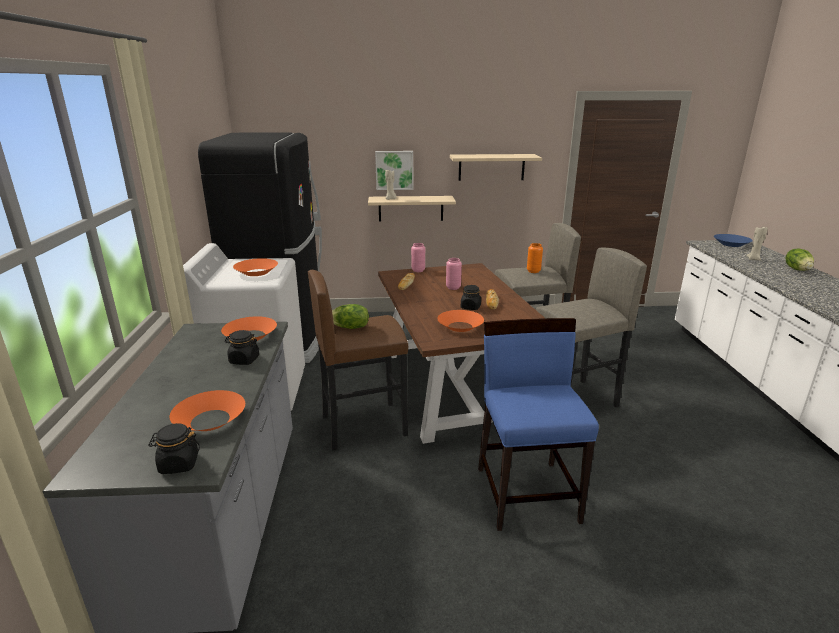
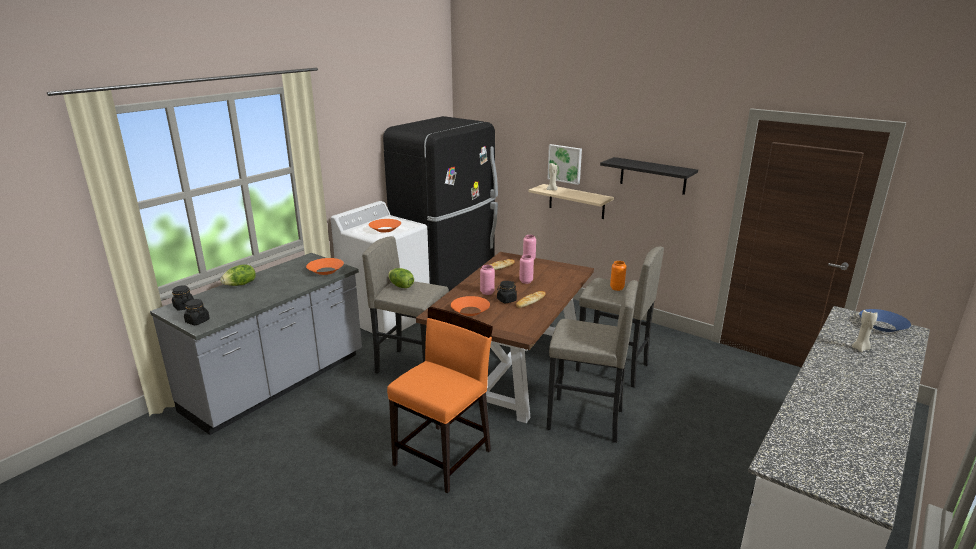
camera: 40 degrees right, 0 degrees up
orange bowl [169,390,245,431] -> none
black jar [225,330,259,365] -> black jar moved to [172,285,194,310]
brown stool [308,270,408,451] -> grey stool [362,236,449,374]
beige shelf [450,154,542,181] -> black shelf [600,157,698,195]
blue chair [478,318,599,531] -> orange chair [387,307,493,493]
lettuce [785,249,814,271] -> lettuce moved to [220,264,256,286]
none -> pink vase [480,265,495,295]

